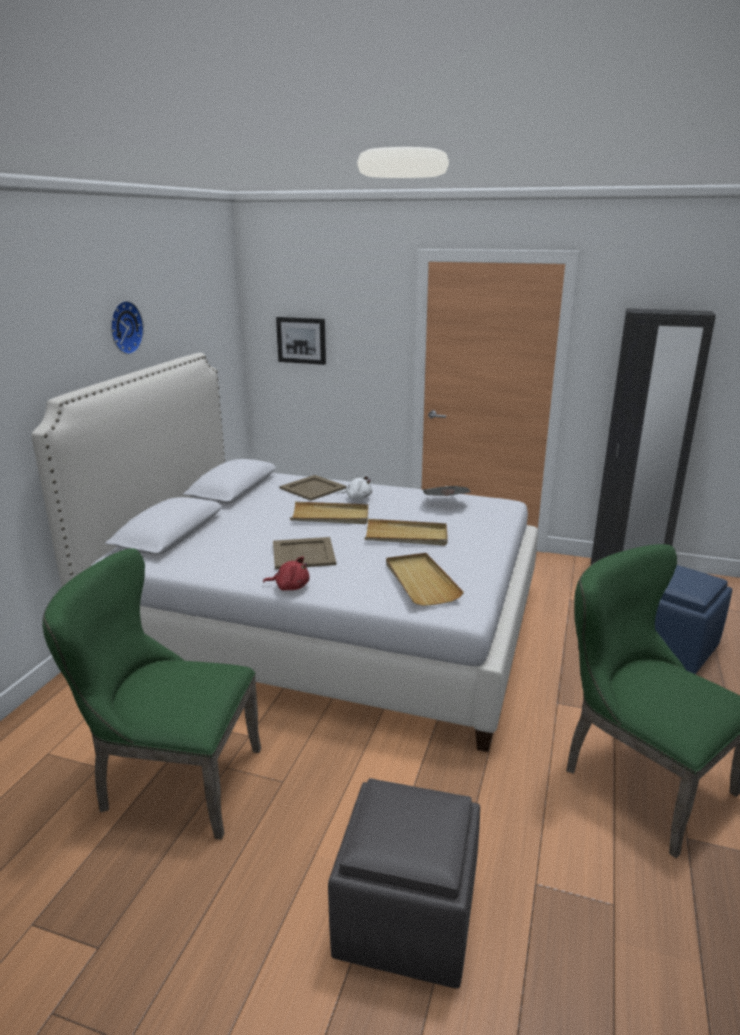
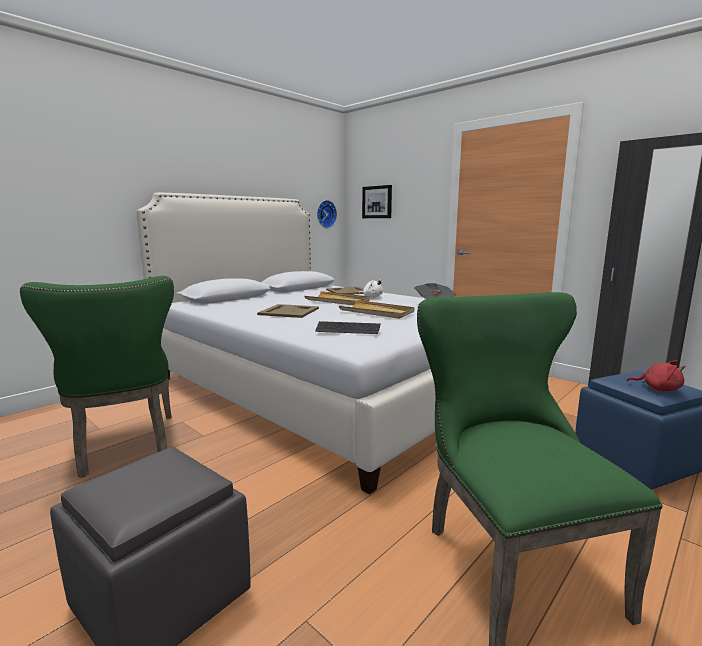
camera: 25 degrees right, 10 degrees down
green chair [42,548,261,839] -> green chair turned 150 degrees counterclockwise [20,276,174,477]
wall clock [111,301,144,355] -> wall clock moved to [317,200,337,228]
red plush toy [263,556,310,591] -> red plush toy moved to [626,361,686,391]
beige tray [386,553,464,606] -> keyboard [315,321,381,334]

